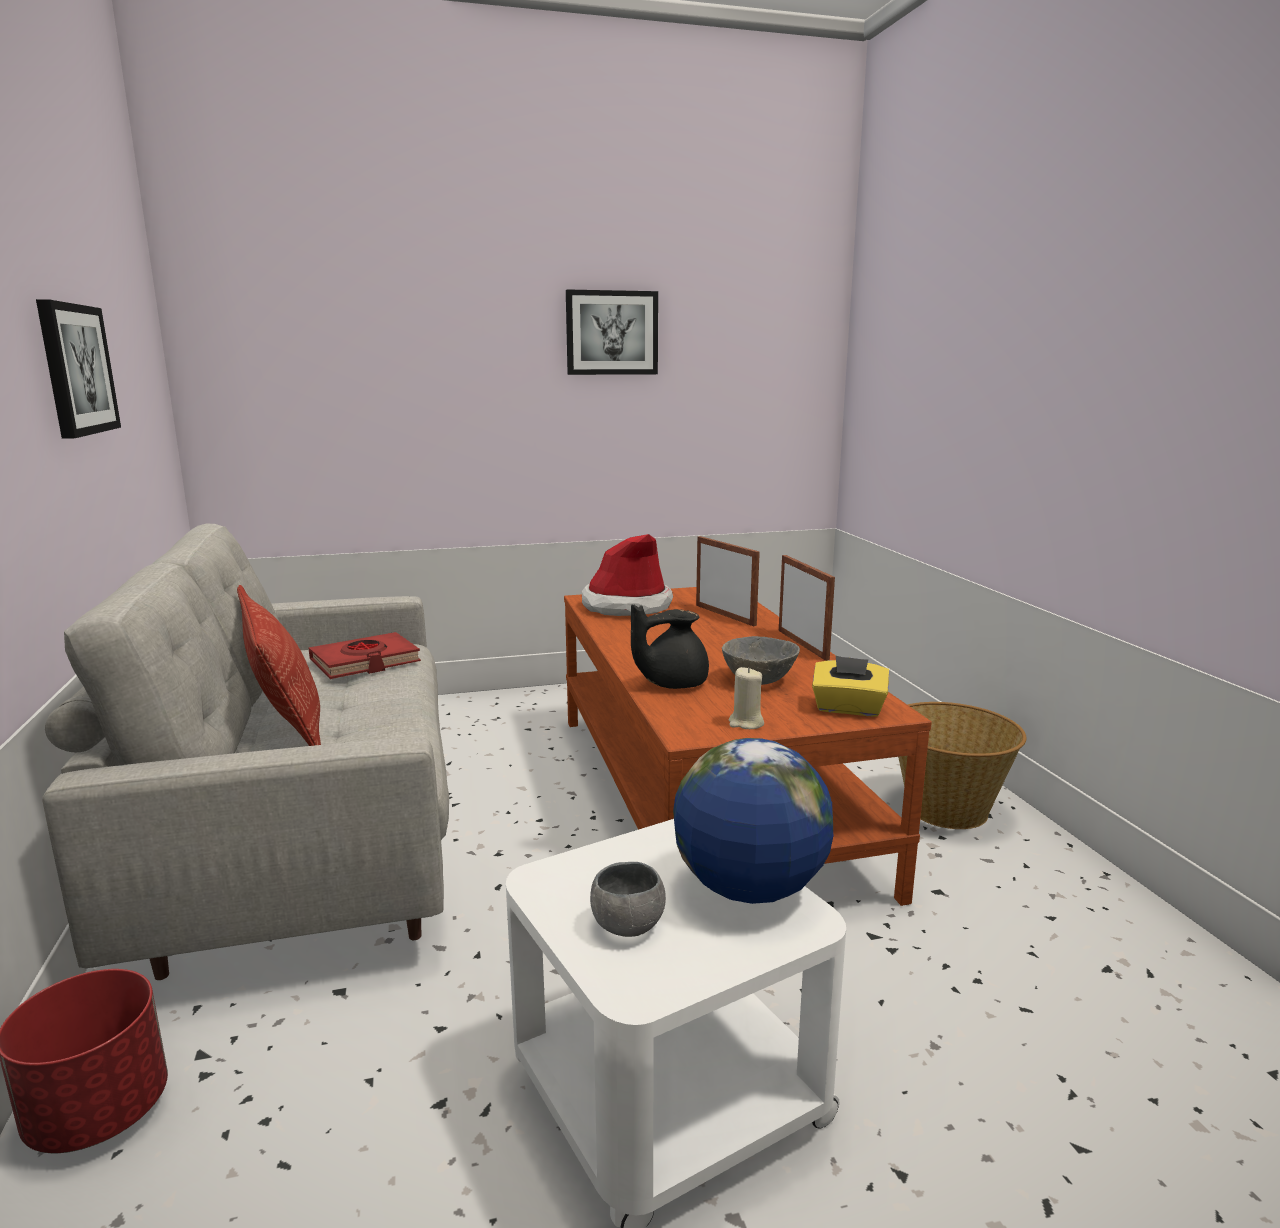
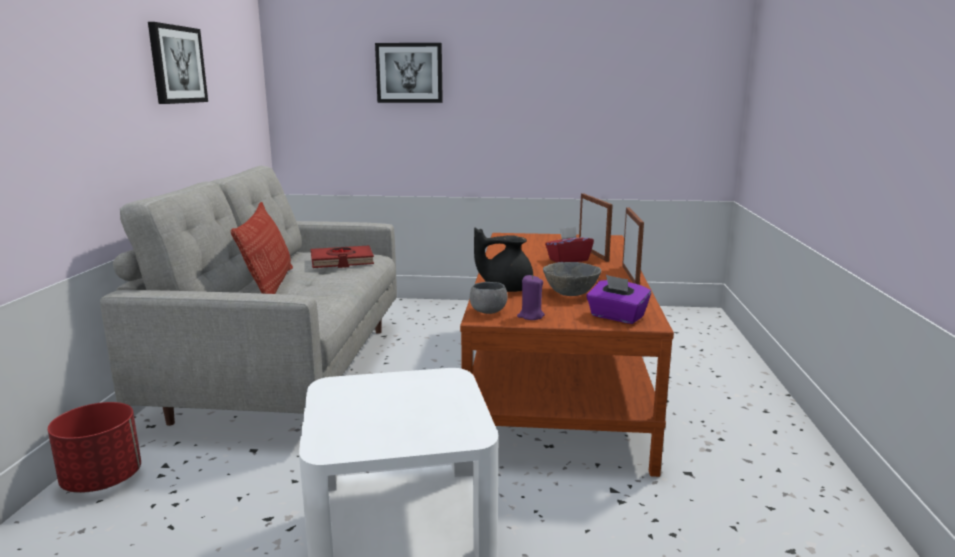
camera: 20 degrees right, 0 degrees up
picture [566,289,658,375] -> picture moved to [375,43,443,103]
hat [582,534,673,616] -> none
grey bowl [590,862,666,937] -> grey bowl moved to [470,282,508,314]
globe [673,738,833,904] -> none
beige candle [729,667,764,729] -> purple candle [517,275,545,320]
yellow tissue box [812,656,889,717] -> purple tissue box [586,275,651,324]
basket [898,702,1027,829] -> none
none -> red tissue box [545,227,594,263]

